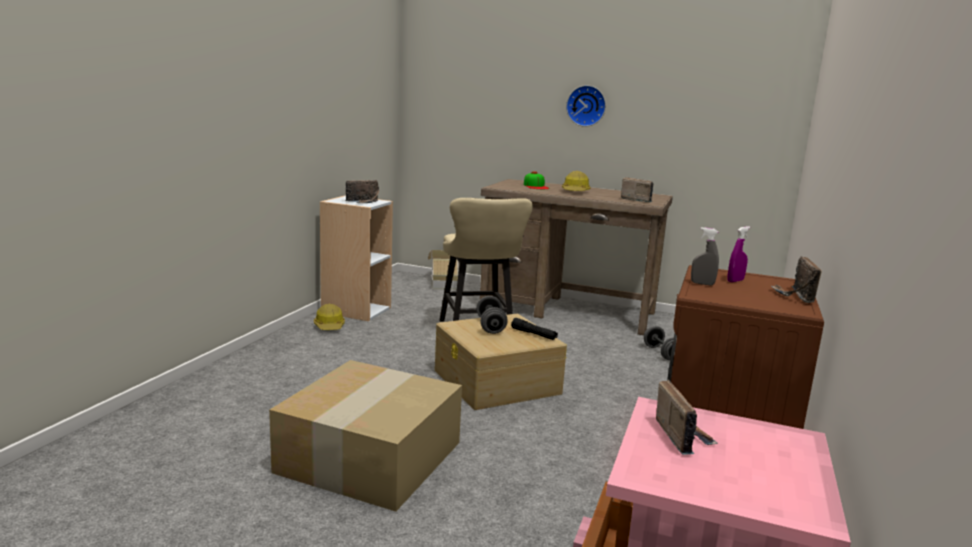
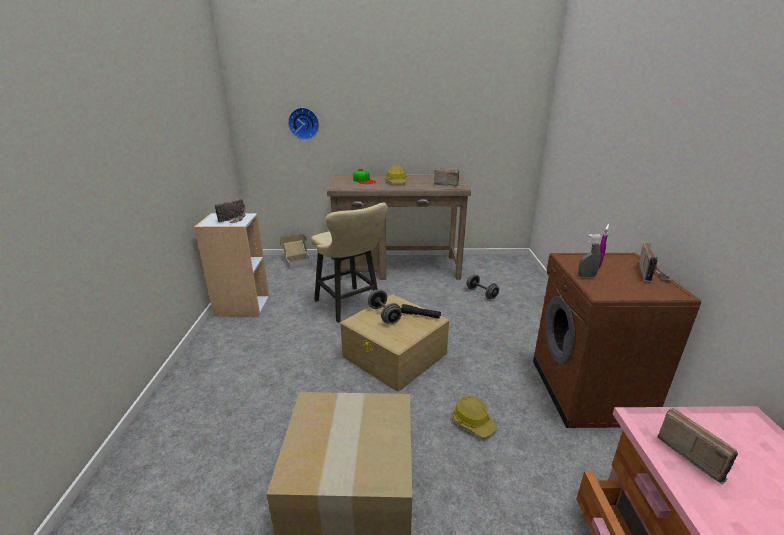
camera: 20 degrees left, 10 degrees up
hard hat [314,304,345,330] -> hard hat moved to [453,395,498,438]
wall clock [566,85,606,127] -> wall clock moved to [288,107,319,140]
radio [771,256,822,303] -> radio turned 150 degrees counterclockwise [639,243,672,282]

